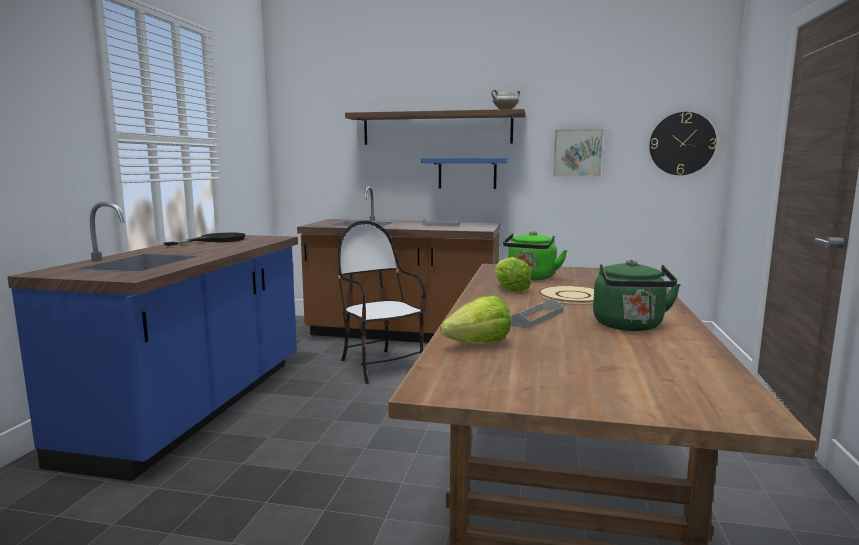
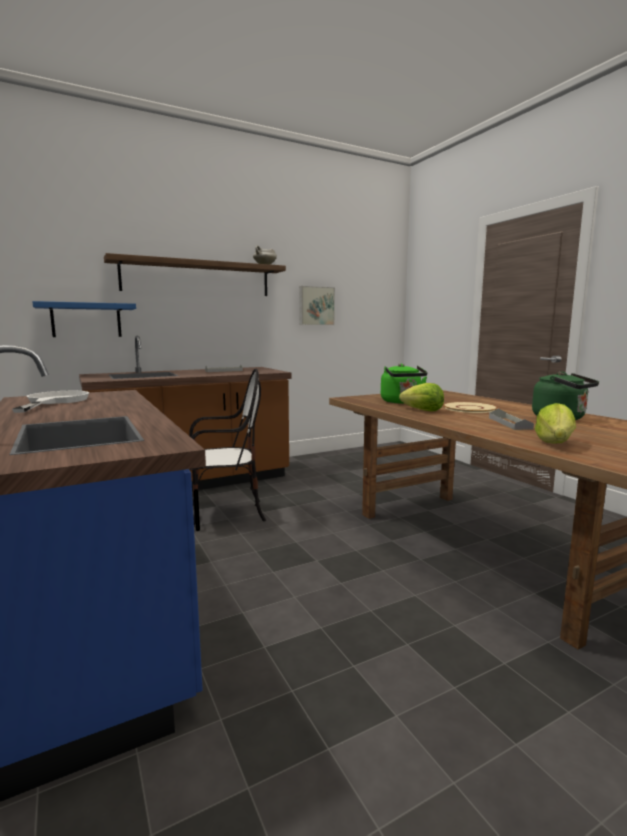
camera: 40 degrees left, 0 degrees up
black frying pan [164,233,246,246] -> white frying pan [12,391,89,413]
chair [338,221,426,384] -> chair turned 150 degrees clockwise [189,369,266,526]
blue shelf [421,158,508,189] -> blue shelf moved to [32,301,136,337]
wall clock [649,112,716,175] -> none

